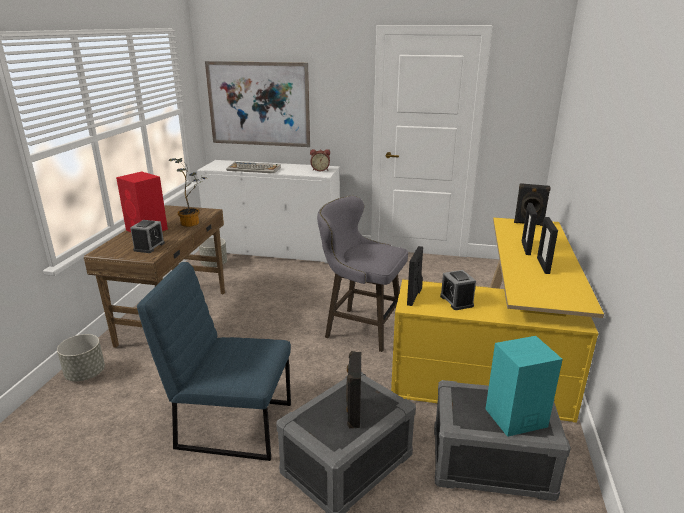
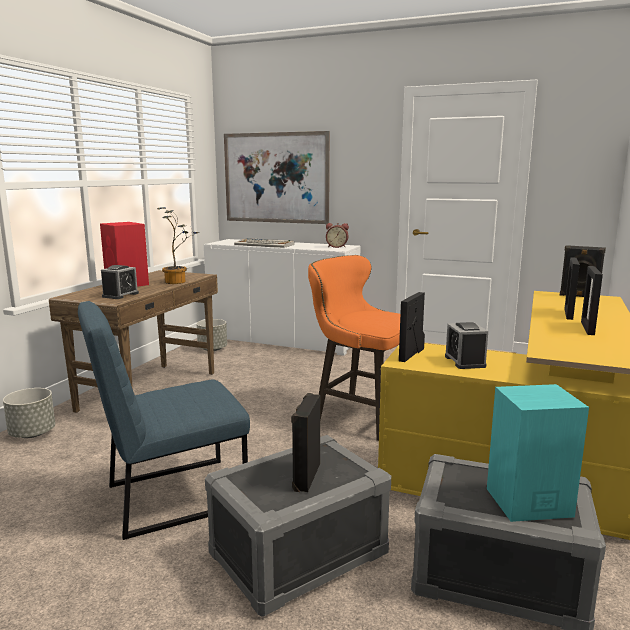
camera: 10 degrees right, 10 degrees down
blue chair [137,262,291,461] -> blue chair turned 45 degrees counterclockwise [78,301,250,540]
grey stool [317,196,408,352] -> orange stool [308,255,400,441]

